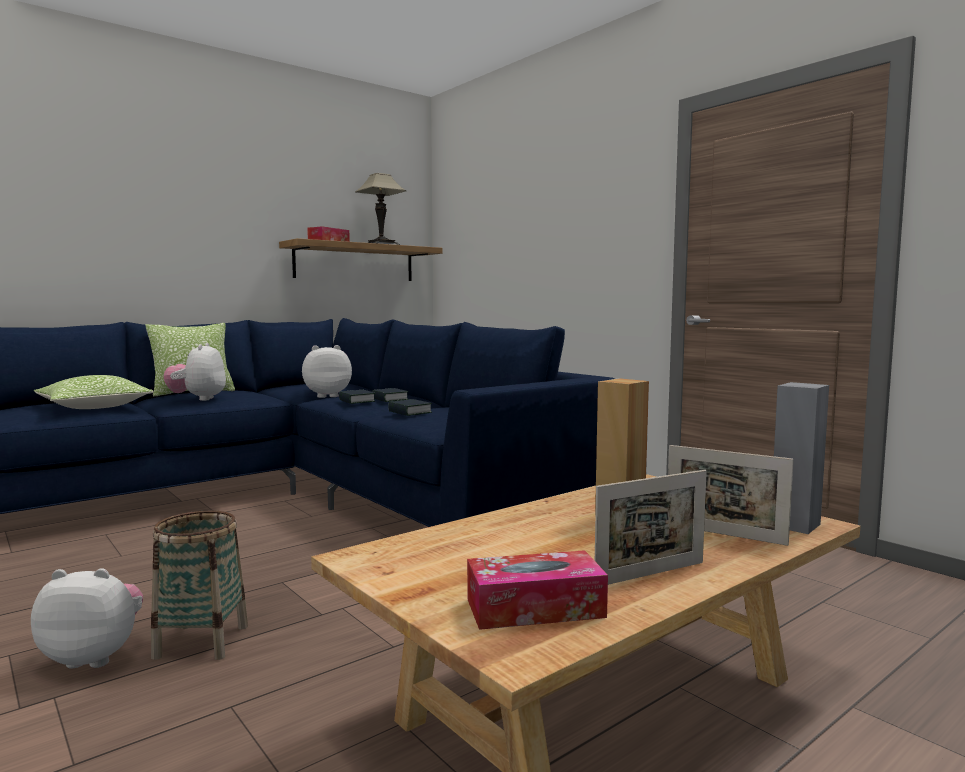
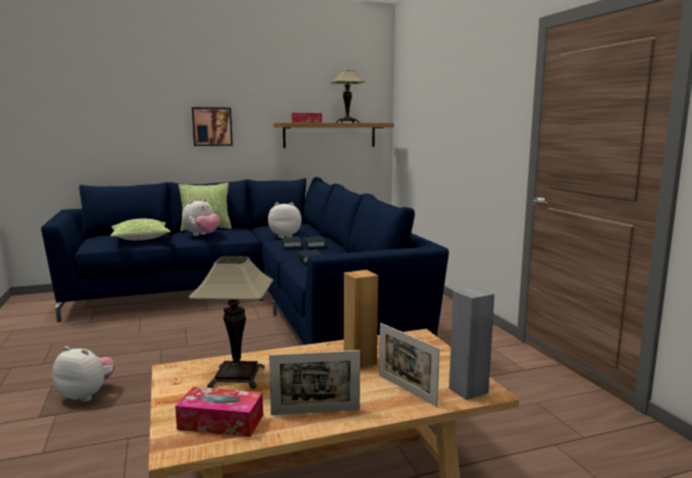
camera: 20 degrees right, 5 degrees up
basket [151,511,248,660] -> none
plush toy [164,343,226,401] -> plush toy turned 150 degrees counterclockwise [182,199,220,236]
none -> table lamp [188,256,273,388]
none -> picture [192,107,233,146]

